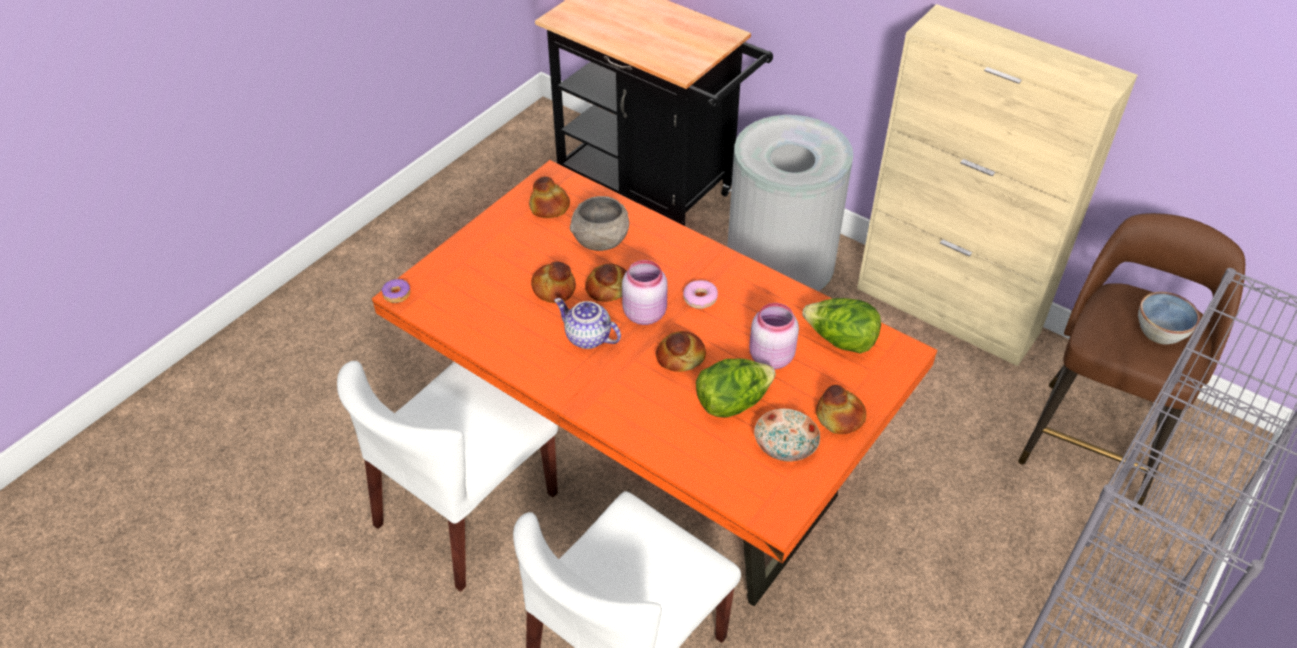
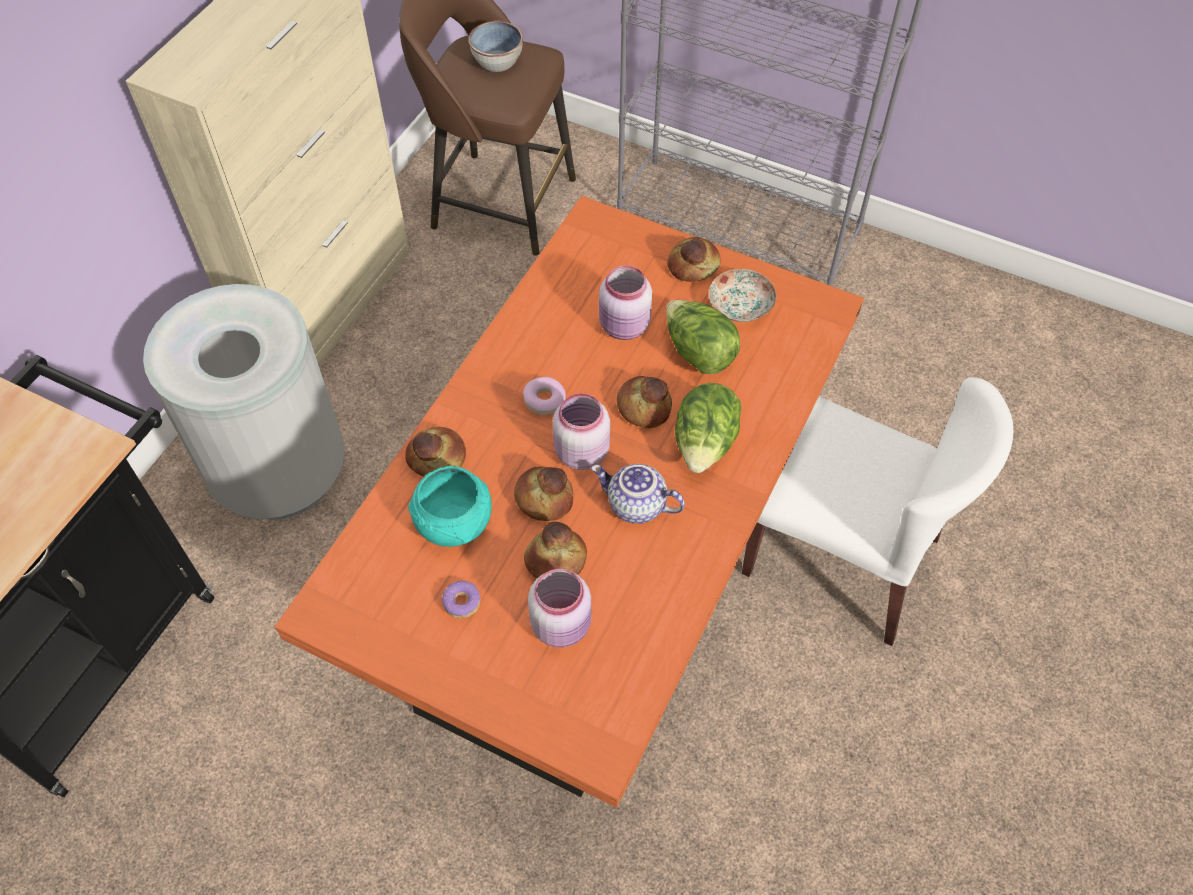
camera: 100 degrees left, 10 degrees up
white chair [337,361,558,592] -> none
donut [381,278,410,303] -> donut moved to [442,581,481,619]
bread [529,177,570,218] -> bread moved to [405,427,466,477]
teapot [554,298,621,349] -> teapot turned 90 degrees clockwise [591,464,685,524]
grey bowl [570,196,629,251] -> turquoise bowl [408,466,492,547]
lettuce [802,298,881,354] -> lettuce moved to [675,383,742,473]
none -> pink jar [528,569,591,648]

